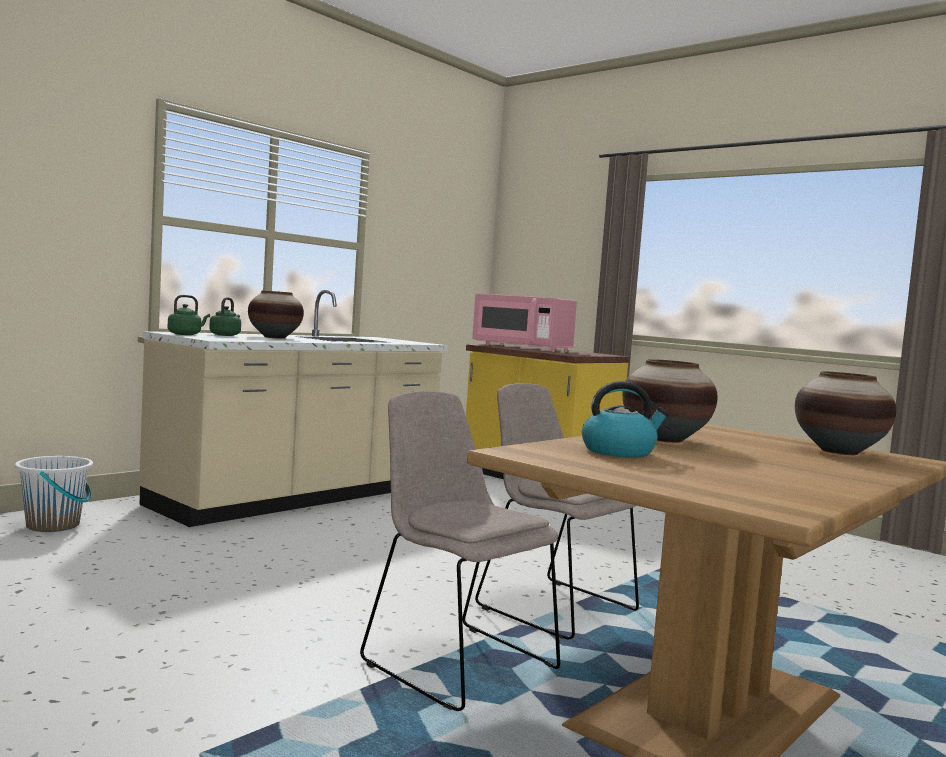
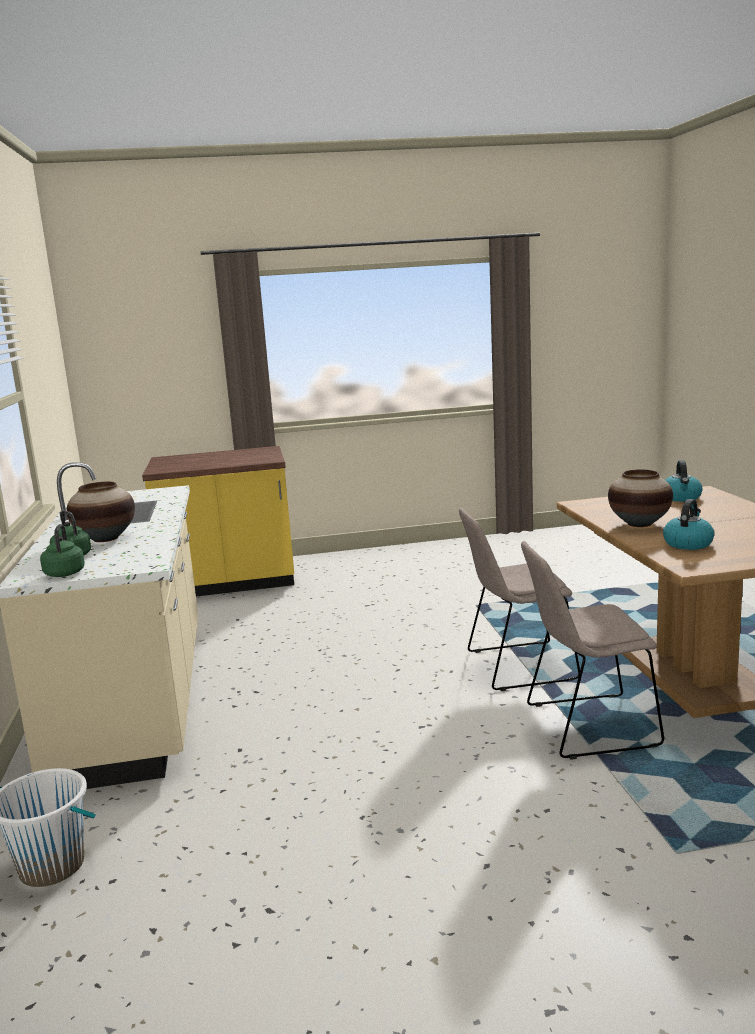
camera: 50 degrees left, 10 degrees up
pink microwave [472,293,577,352] -> none
vase [795,372,896,455] -> kettle [665,460,702,502]

